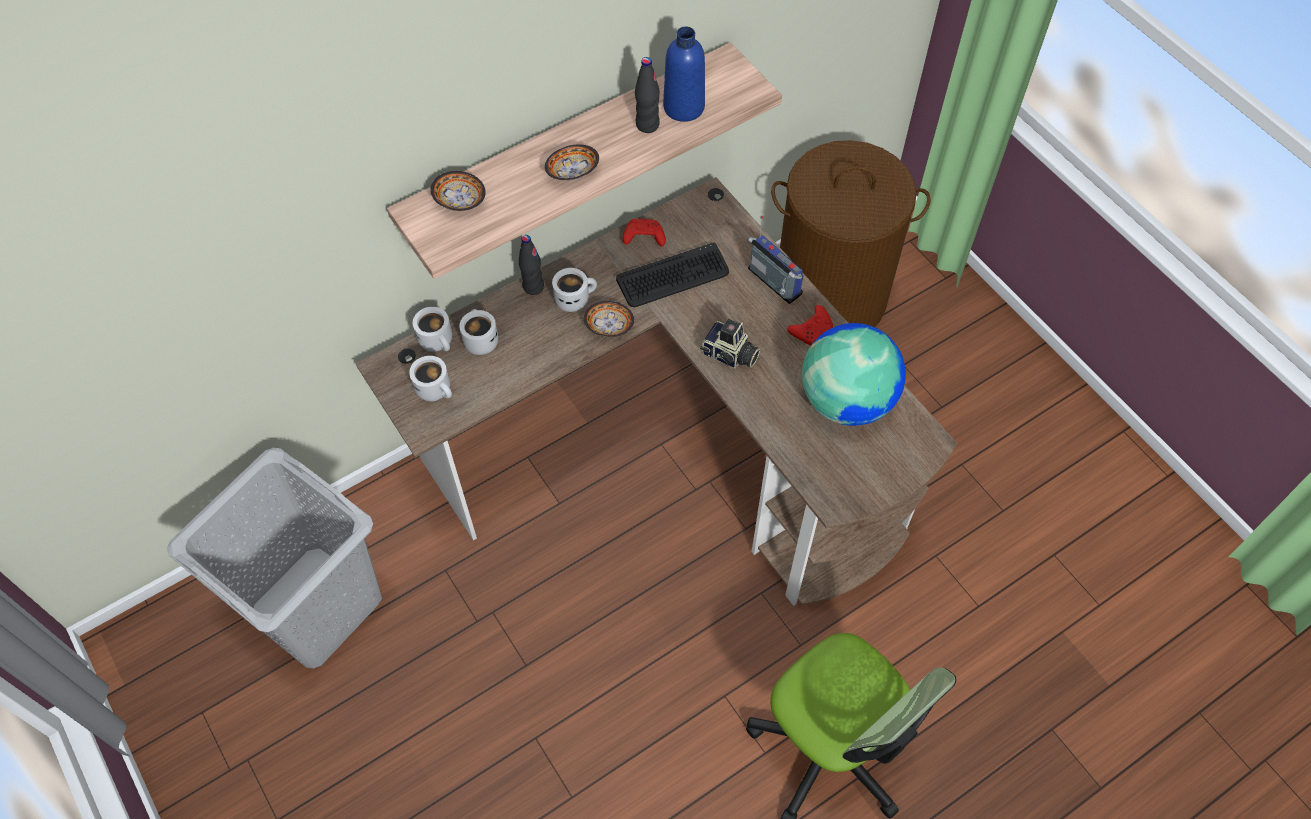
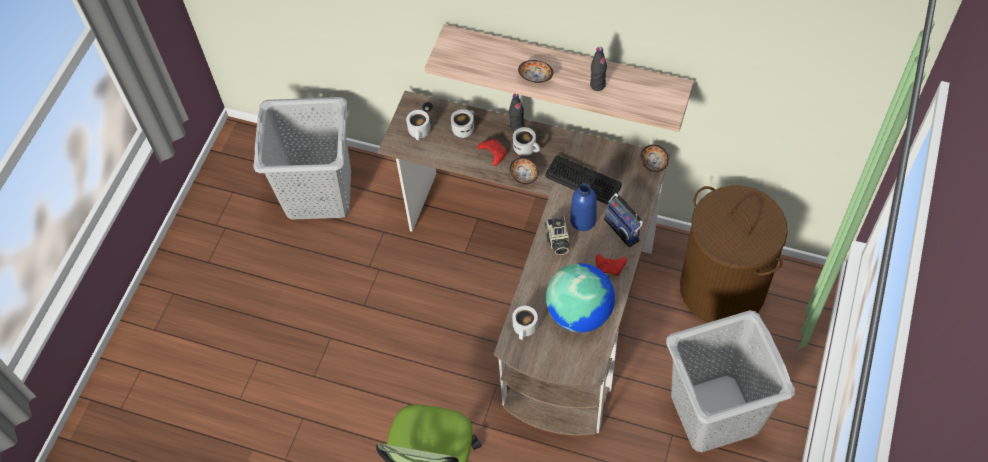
camera: 55 degrees right, 0 degrees up
white mug [413,307,452,352] -> white mug moved to [512,306,538,340]
bowl [430,171,486,211] -> bowl moved to [641,144,669,172]
red game controller [623,219,666,247] -> red game controller moved to [478,139,506,166]
blue bottle [663,26,705,122] -> blue bottle moved to [570,183,596,231]
radio [748,216,804,304] -> radio turned 135 degrees clockwise [604,193,644,247]
none -> grey laundry basket [666,310,795,452]

